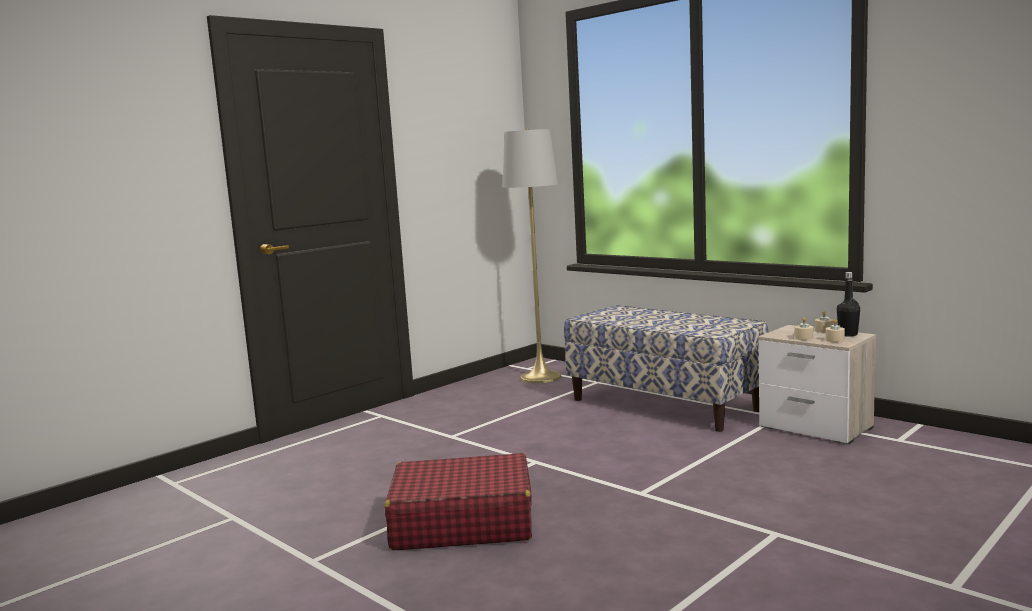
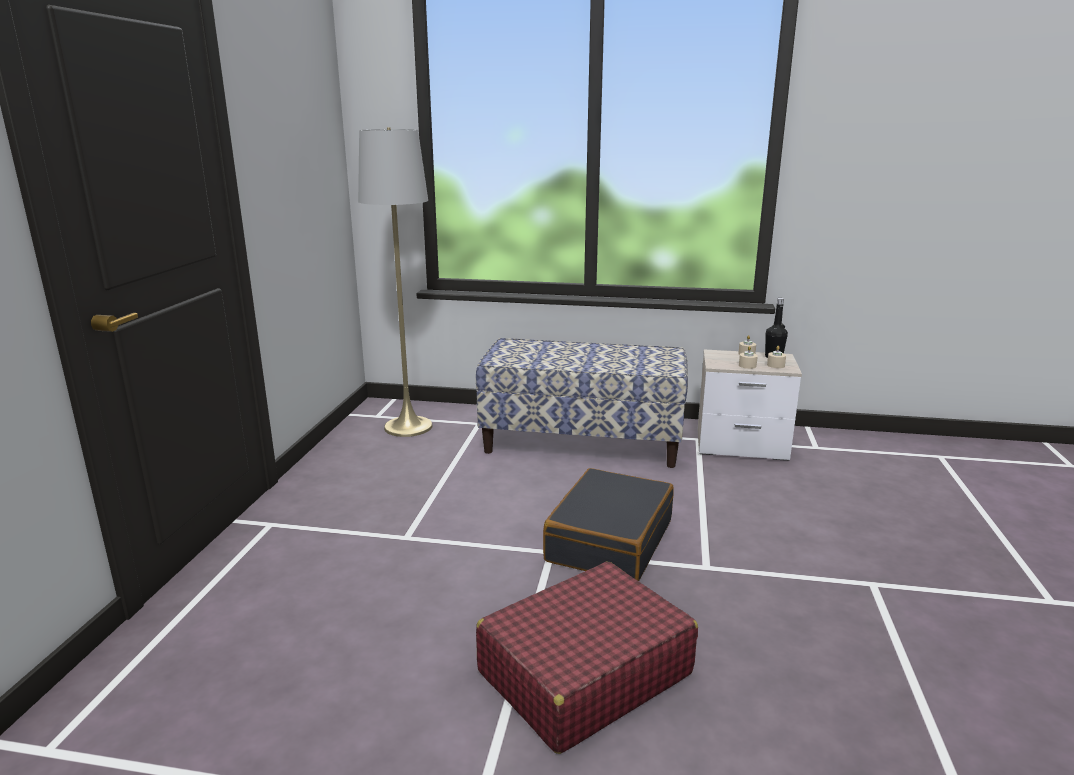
camera: 35 degrees left, 10 degrees up
none -> black suitcase [543,468,674,581]

